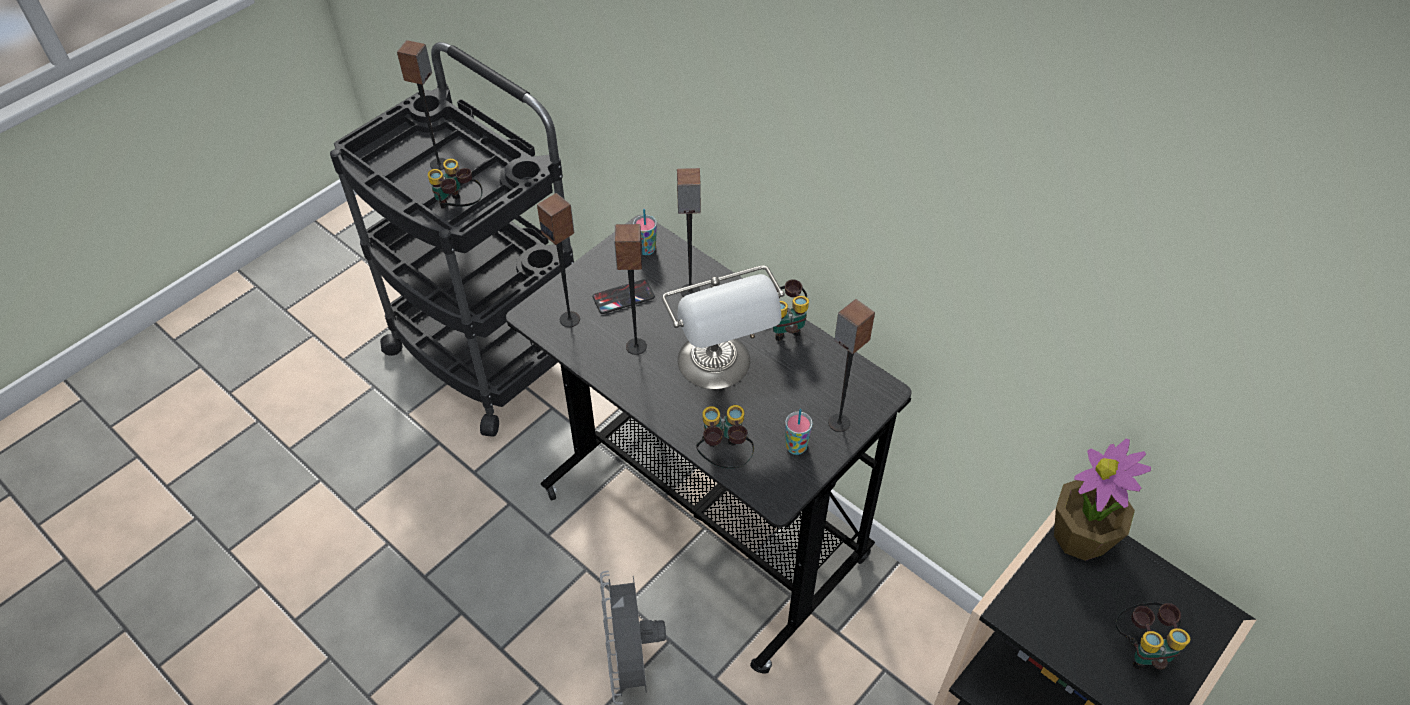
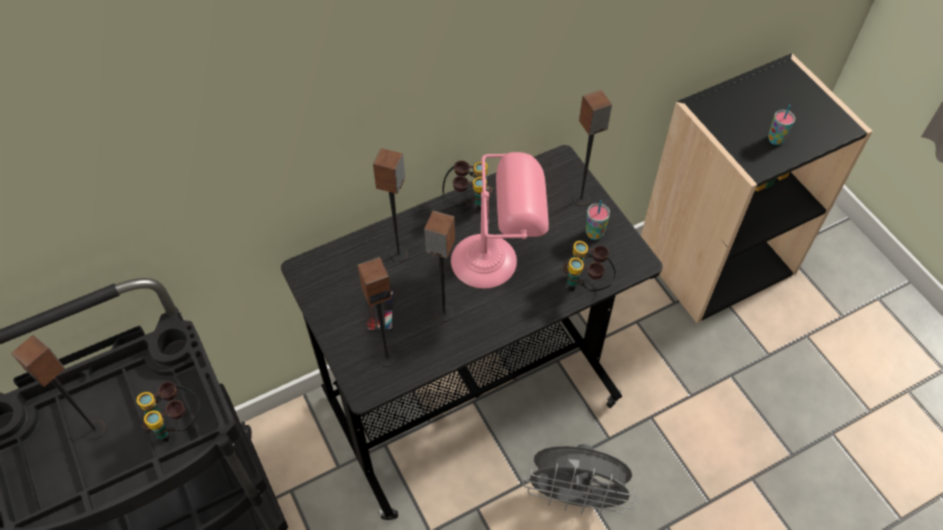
camera: 70 degrees left, 5 degrees up
cup [633,209,657,255] -> cup moved to [768,105,795,145]
white table lamp [662,265,785,389] -> pink table lamp [451,152,549,289]
potted plant [1054,439,1151,561] -> none
binoculars [1116,602,1190,670] -> none

